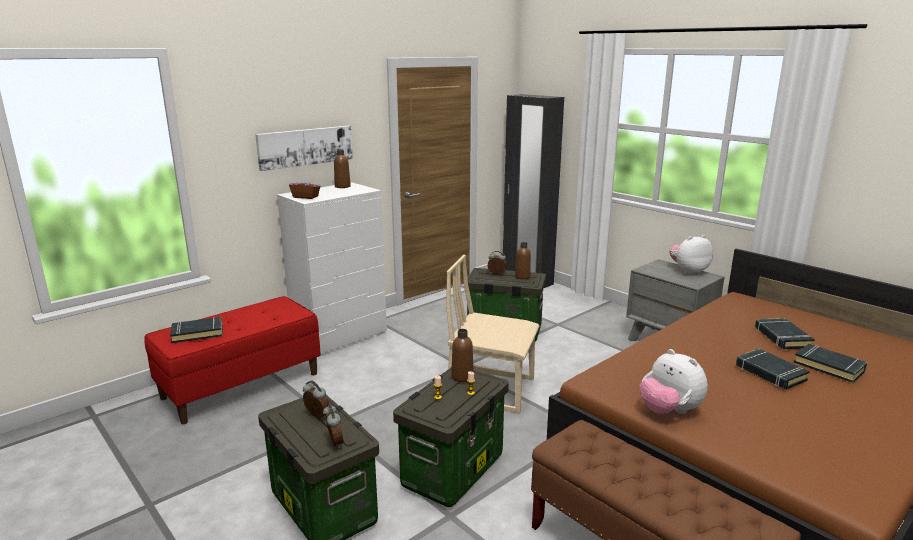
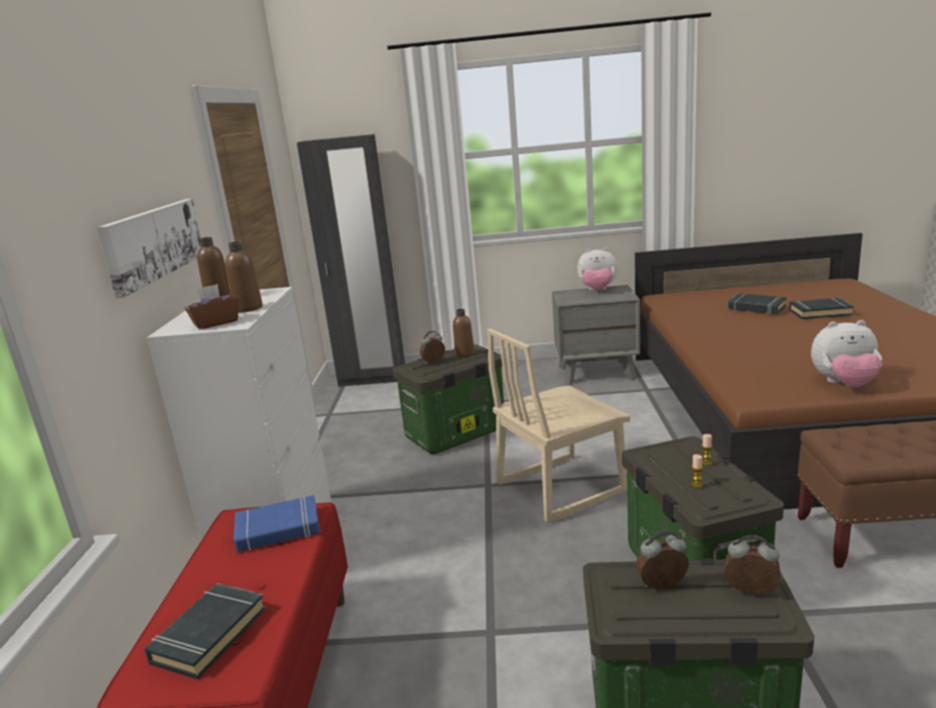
camera: 45 degrees left, 0 degrees up
brown bottle [451,329,473,382] -> brown bottle moved to [225,241,263,312]
plush toy [669,235,713,275] -> plush toy turned 105 degrees counterclockwise [577,248,617,290]
black book [736,349,810,389] -> none
none -> blue book [233,495,320,552]

